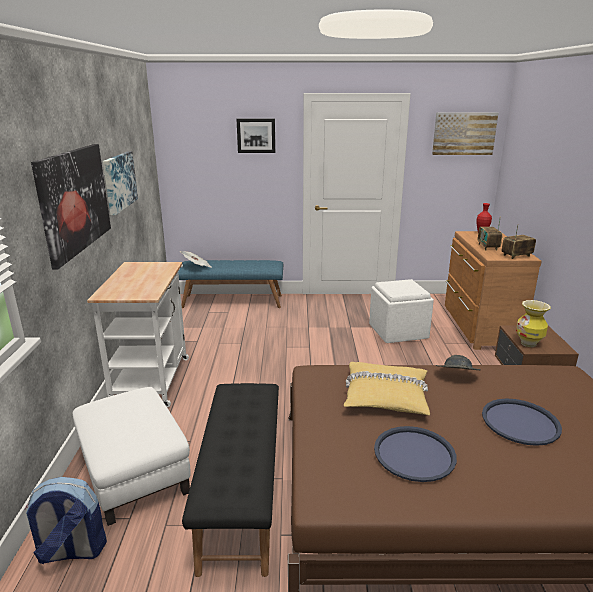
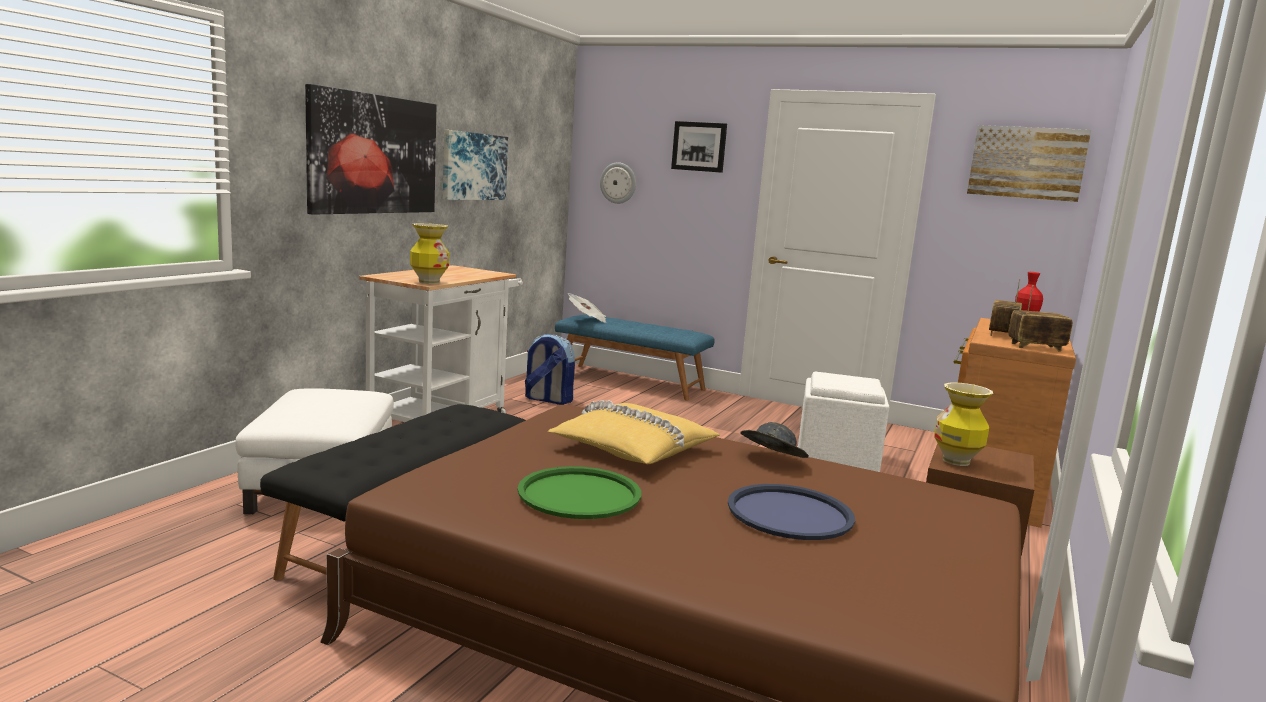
camera: 25 degrees right, 10 degrees down
backpack [24,477,107,564] -> backpack moved to [525,334,575,405]
blue tray [374,426,457,482] -> green tray [517,466,641,519]
none -> vase [410,223,449,284]
none -> wall clock [600,162,636,204]

